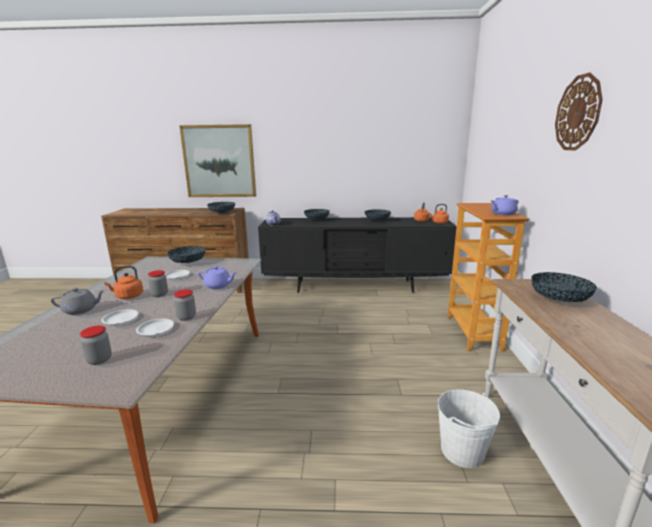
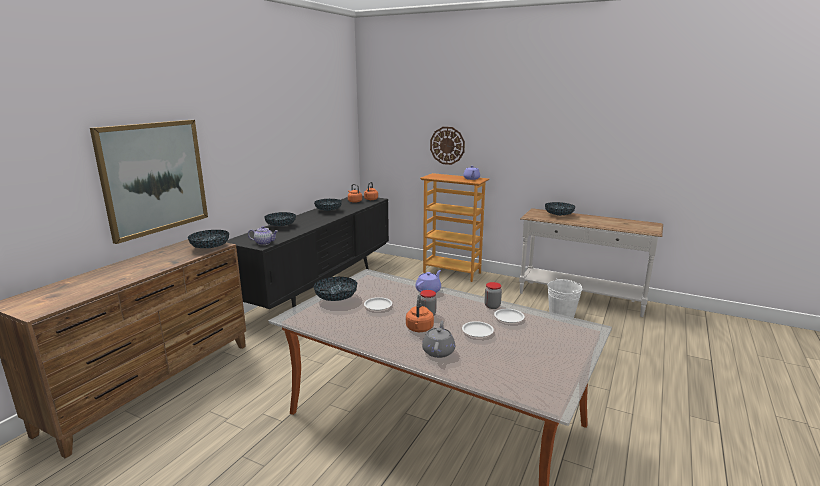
camera: 65 degrees left, 0 degrees up
jar [80,326,112,365] -> none
wall clock [555,73,603,151] -> wall clock moved to [430,127,465,165]

